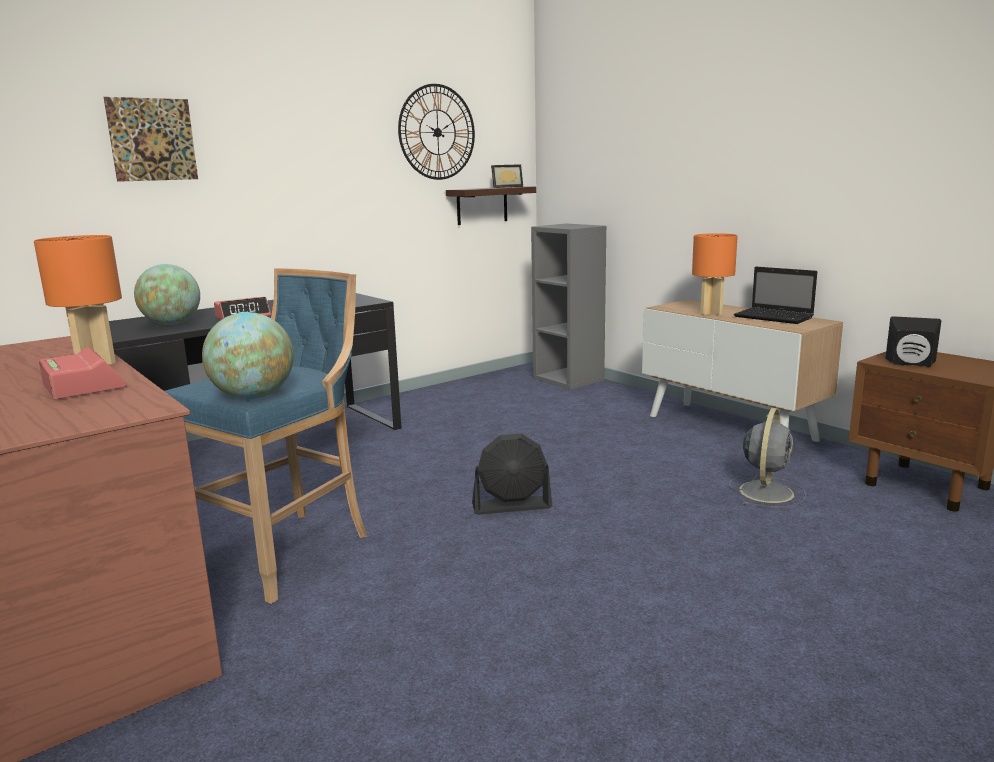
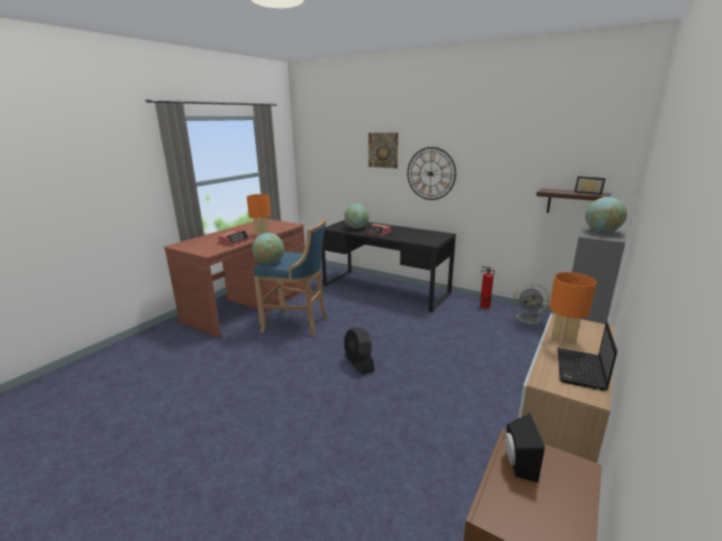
camera: 70 degrees right, 5 degrees up
wall clock [398,84,475,180] -> wall clock moved to [407,147,456,200]
grey fan [729,408,806,508] -> grey fan moved to [509,284,549,326]
none -> fire extinguisher [480,266,494,308]
none -> globe [585,197,627,233]

